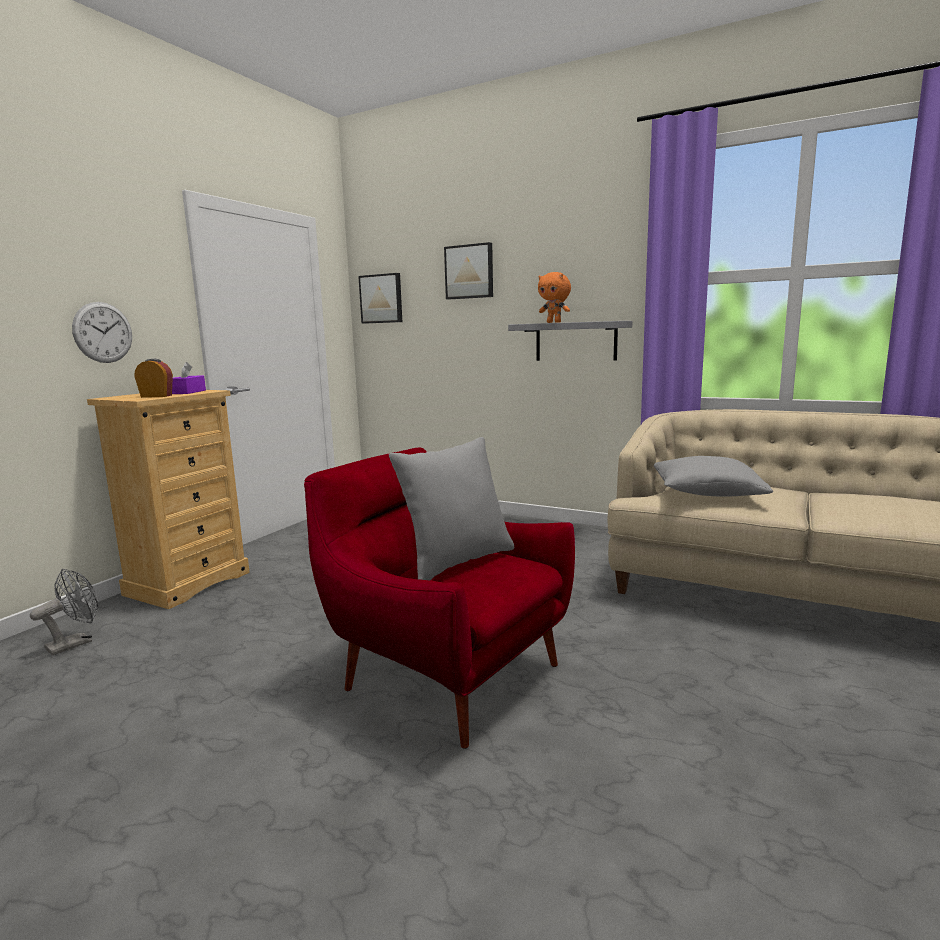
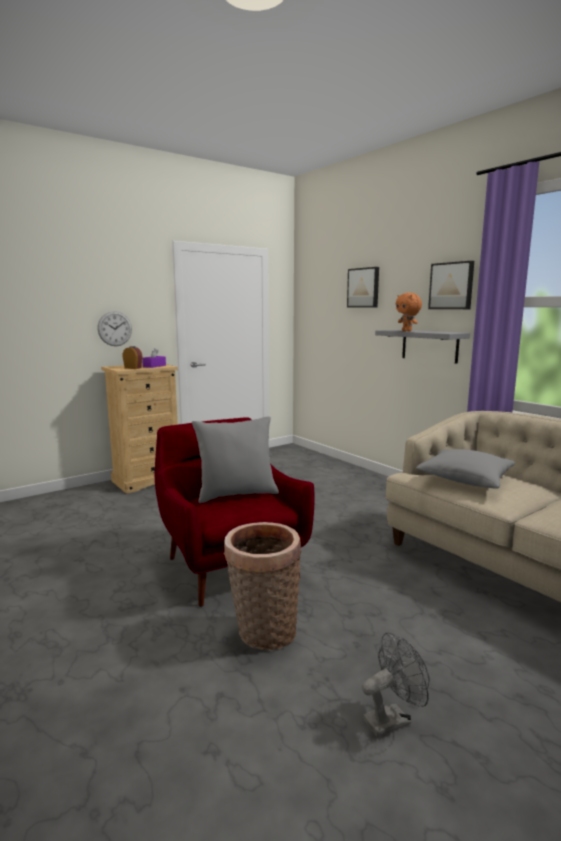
camera: 25 degrees right, 0 degrees up
grey fan [30,569,98,655] -> grey fan moved to [362,632,430,738]
picture [358,273,402,324] -> picture moved to [428,261,474,309]
none -> basket [224,522,302,650]

